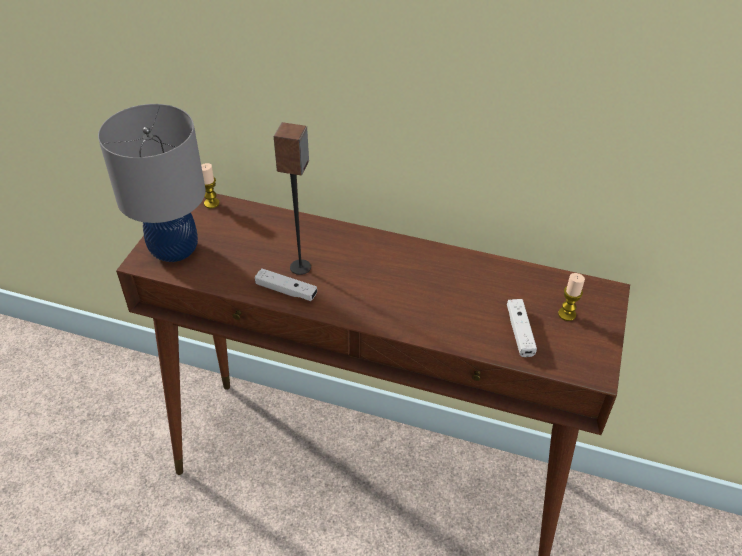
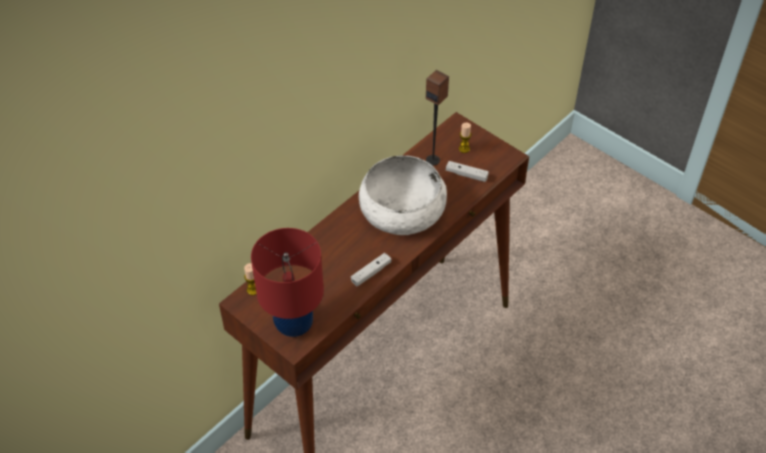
camera: 65 degrees left, 5 degrees up
grey table lamp [98,104,206,262] -> red table lamp [251,228,324,337]
speaker [274,122,311,275] -> speaker moved to [426,70,449,165]
none -> white bowl [359,155,447,235]

